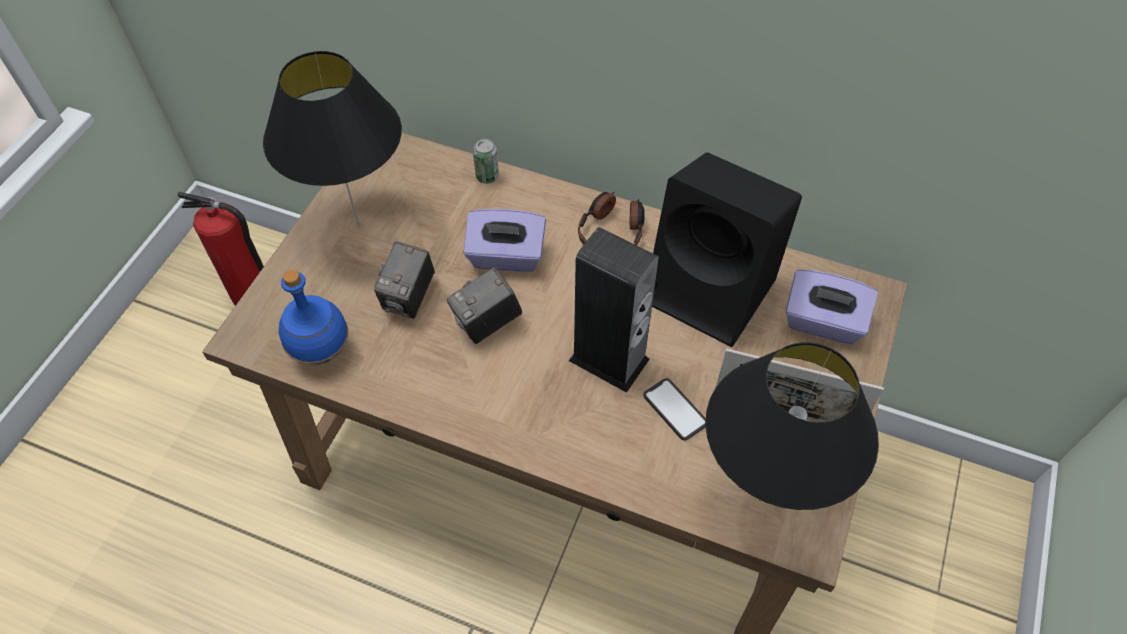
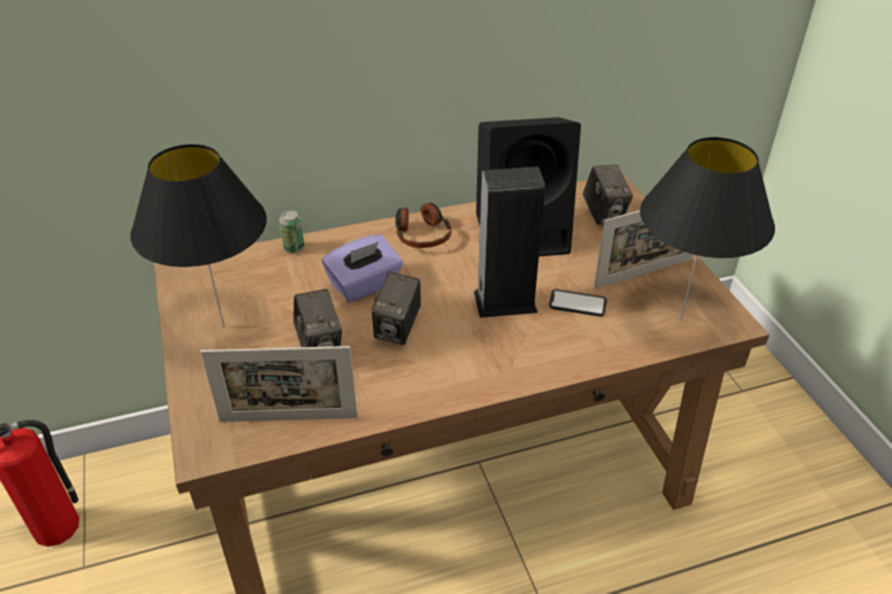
camera: 40 degrees left, 15 degrees down
blue bottle [279,270,348,365] -> picture frame [200,346,358,422]
purple tissue box [786,269,878,344] -> camera [583,165,633,225]

